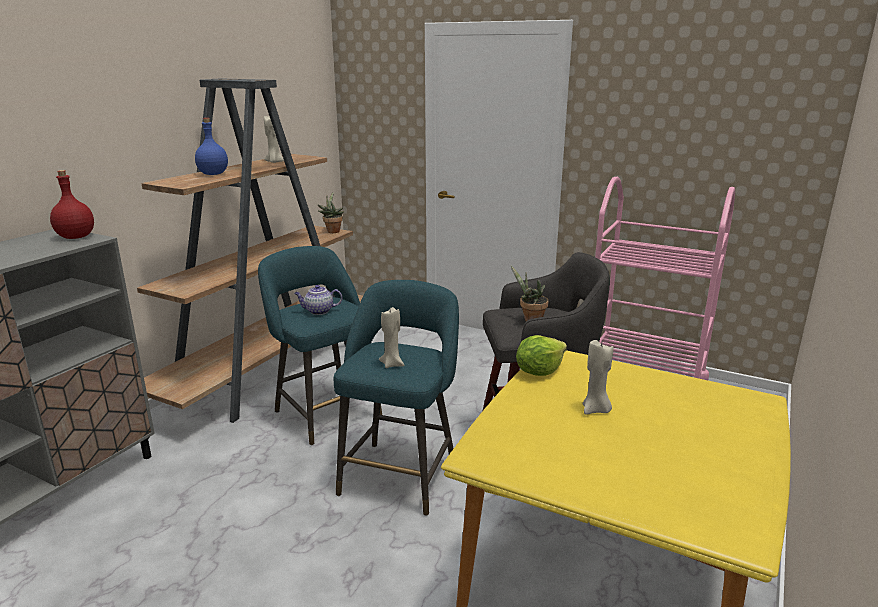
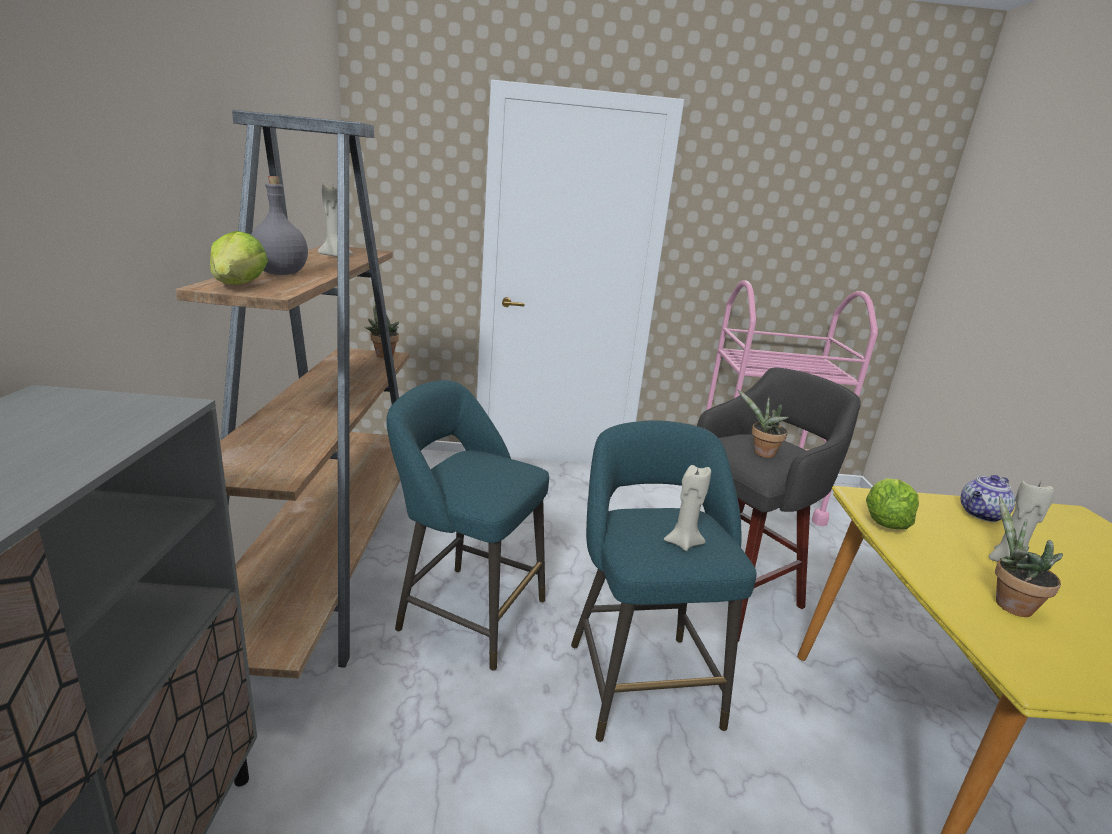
camera: 30 degrees left, 0 degrees up
red bottle [50,170,94,239] -> none
blue bottle [195,118,228,175] -> grey bottle [251,176,308,275]
teapot [294,285,342,315] -> teapot moved to [960,475,1016,522]
none -> lettuce [210,231,268,284]
none -> potted plant [995,496,1063,617]

